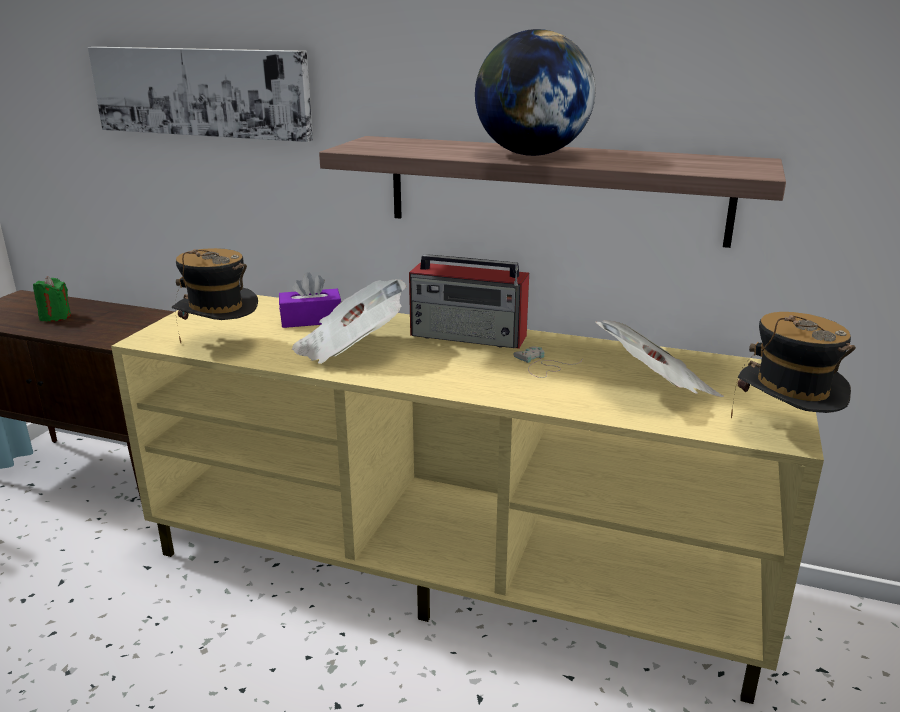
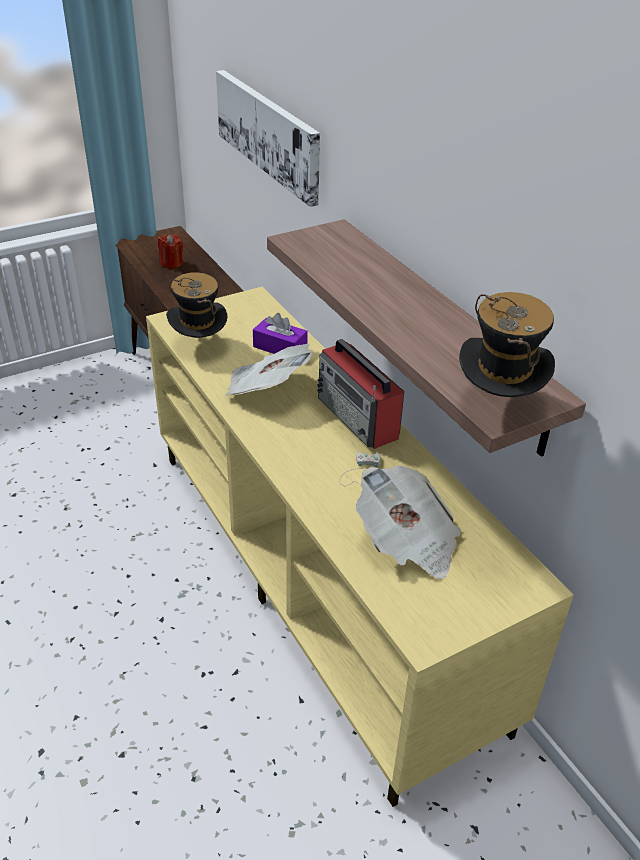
camera: 40 degrees right, 15 degrees up
green candle [33,276,71,322] -> red candle [158,234,183,269]
globe [475,29,595,156] -> none
hat [731,312,856,418] -> hat moved to [459,292,555,397]

